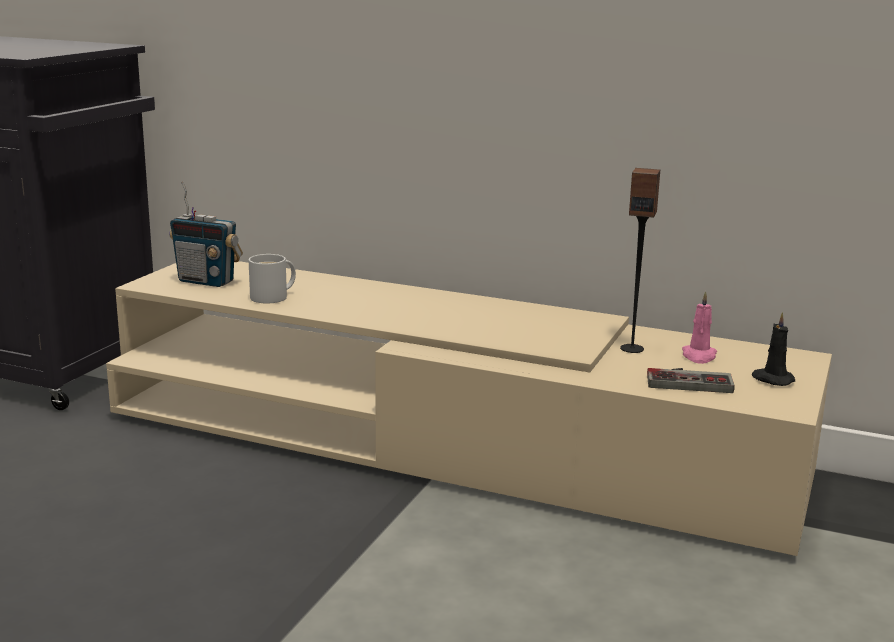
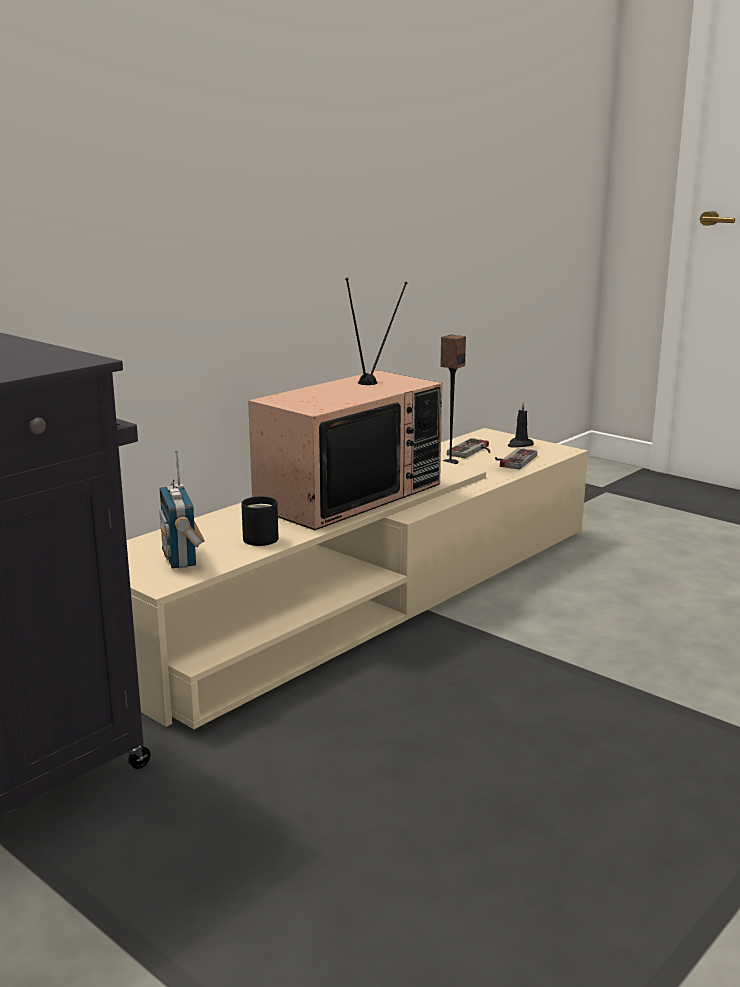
camera: 70 degrees left, 0 degrees up
radio [169,182,243,287] -> radio turned 120 degrees clockwise [159,451,205,568]
white mug [249,254,296,304] -> black mug [241,496,279,546]
pink candle [682,291,717,364] -> game controller [447,438,490,458]
none -> television [248,278,443,530]

